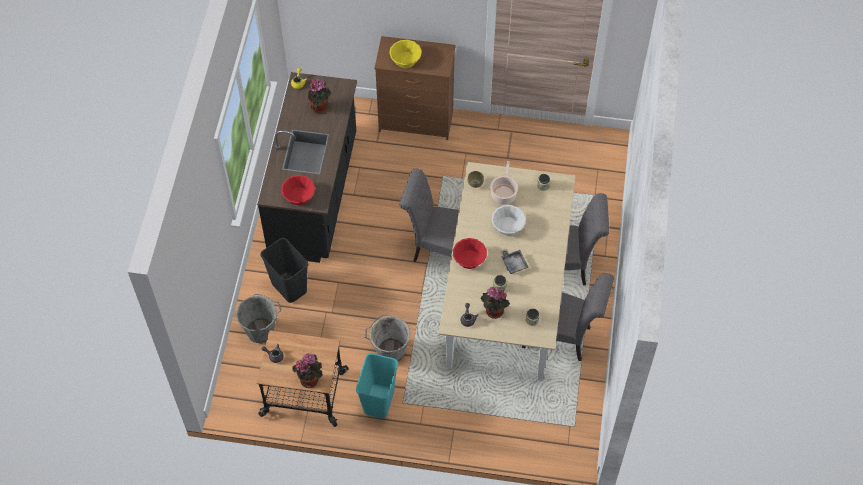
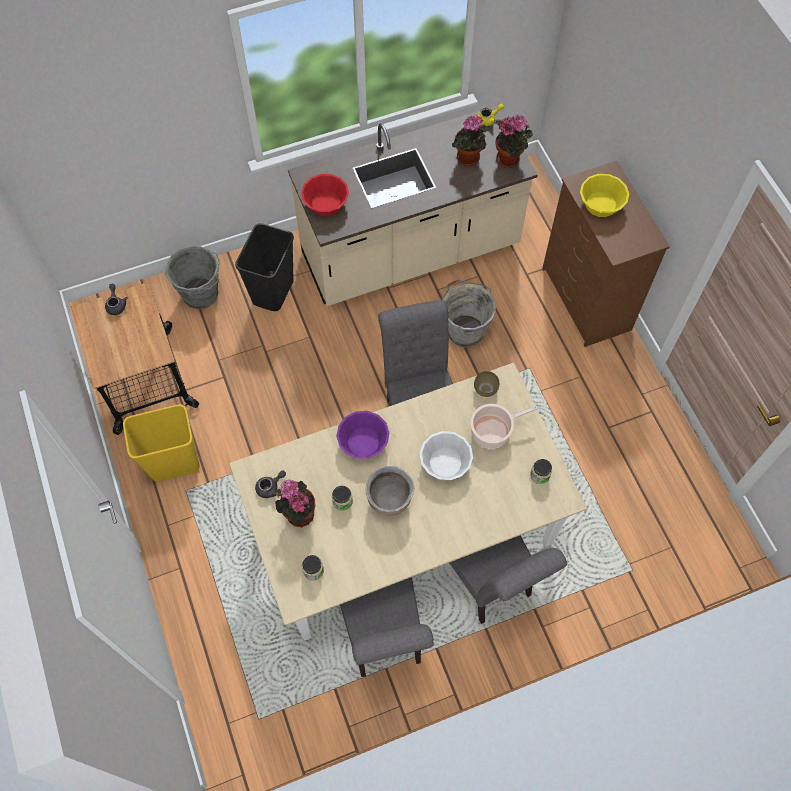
camera: 60 degrees right, 5 degrees up
black counter [257,72,357,263] -> beige counter [288,105,538,306]
potted plant [292,353,322,388] -> potted plant moved to [496,115,533,168]
turquoise trash can [356,353,398,418] -> yellow trash can [123,404,200,482]
grey bucket [365,314,410,362] -> grey bucket moved to [442,279,496,347]
red bowl [453,238,487,269] -> purple bowl [336,411,389,459]
grey tray [501,249,529,274] -> brown cooking pot [365,466,414,516]

